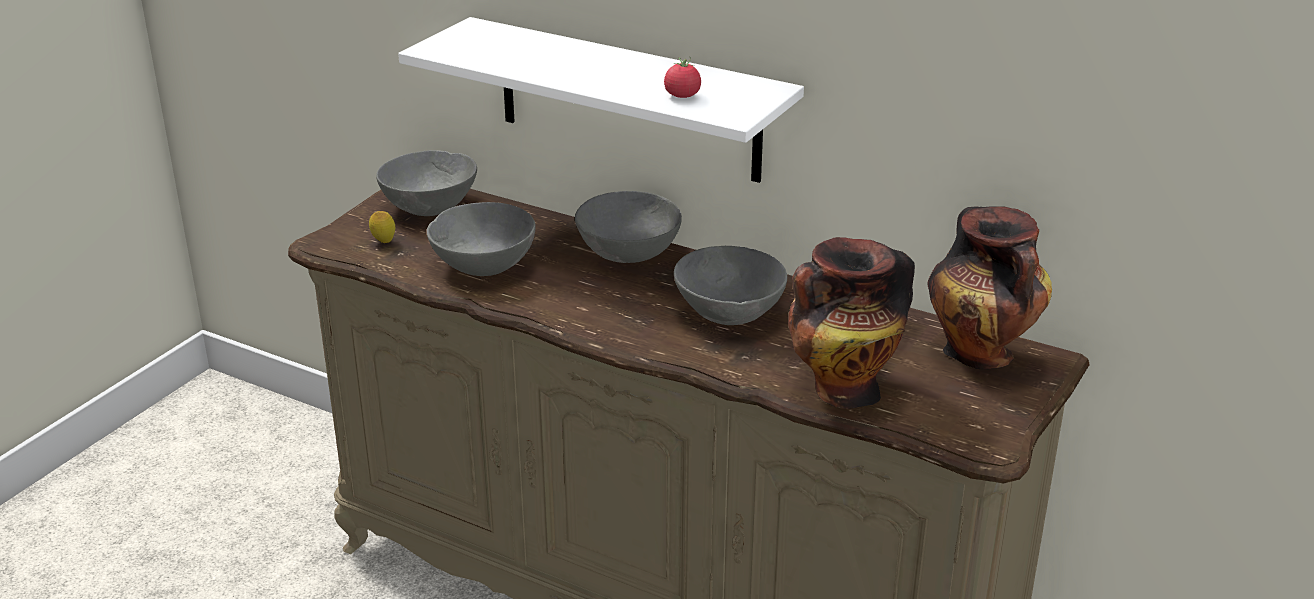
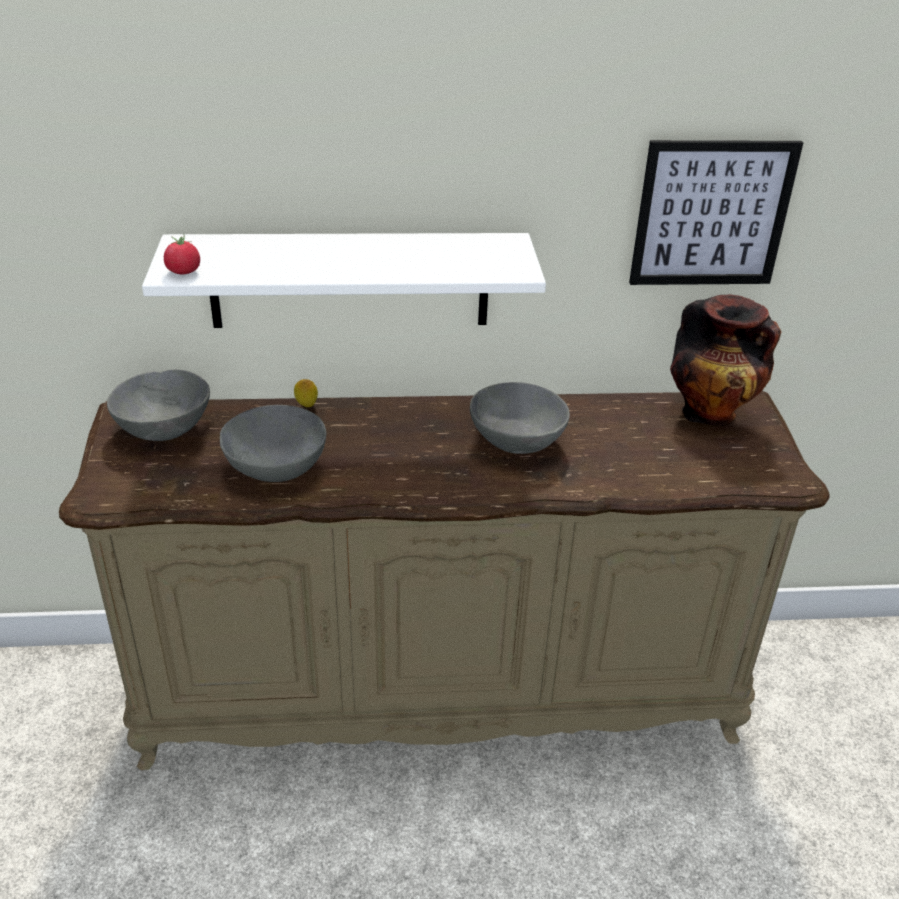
camera: 35 degrees left, 5 degrees up
lemon [369,211,395,243] -> lemon moved to [294,379,318,407]
grey bowl [575,191,682,263] -> none
tomato [664,57,701,98] -> tomato moved to [164,235,200,274]
vase [788,237,915,409] -> none
none -> picture [629,140,803,285]

